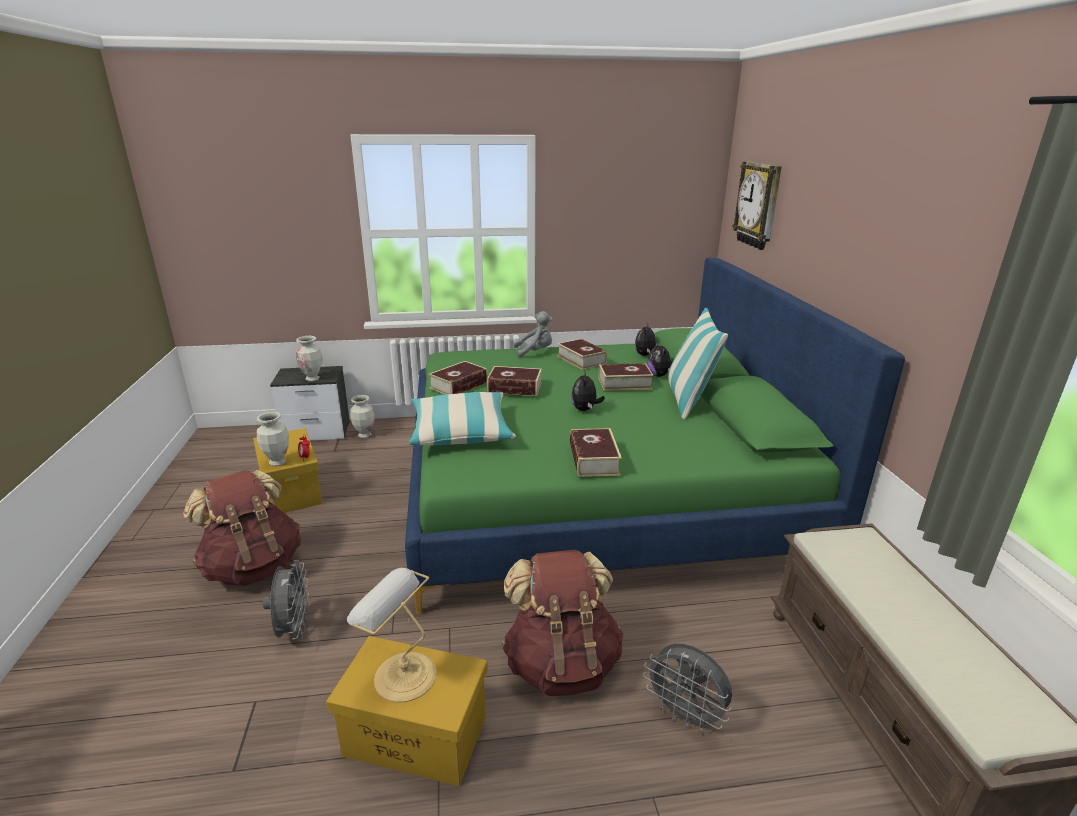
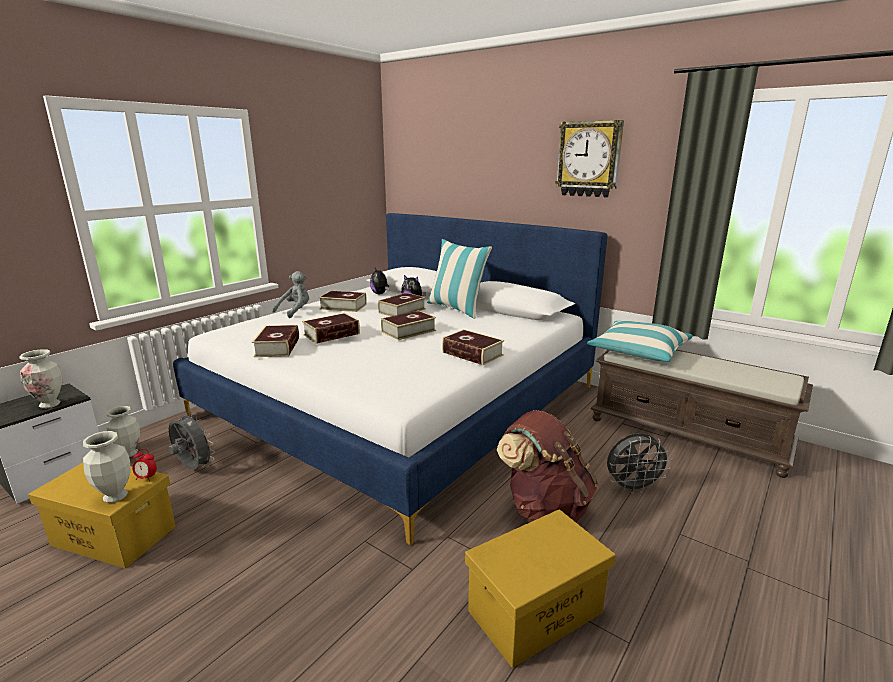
camera: 45 degrees left, 5 degrees down
brown backpack [183,470,301,586] -> none
grey fan [263,560,310,640] -> grey fan moved to [169,411,215,470]
table lamp [347,568,437,703] -> none
green bed [405,258,905,615] -> white bed [173,213,608,545]
pillow [409,392,516,445] -> pillow moved to [587,321,693,362]
plush toy [571,370,605,411] -> book [381,310,436,340]
wall clock [732,161,782,250] -> wall clock moved to [555,120,624,198]

